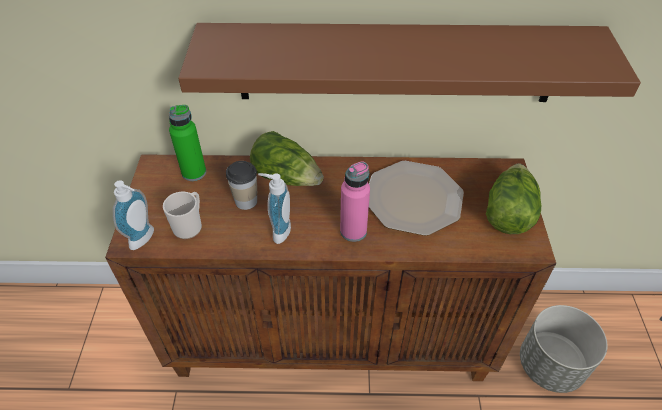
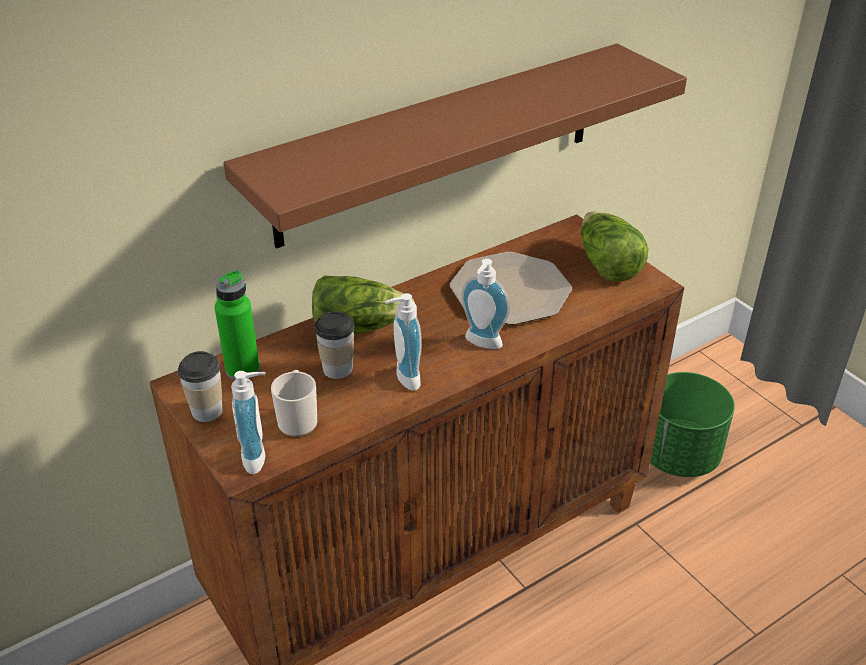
camera: 35 degrees left, 10 degrees down
pink bottle [340,161,370,242] -> soap dispenser [461,259,510,349]
grey planter [520,305,607,393] -> green planter [650,372,735,477]
none -> cup [178,351,223,422]

